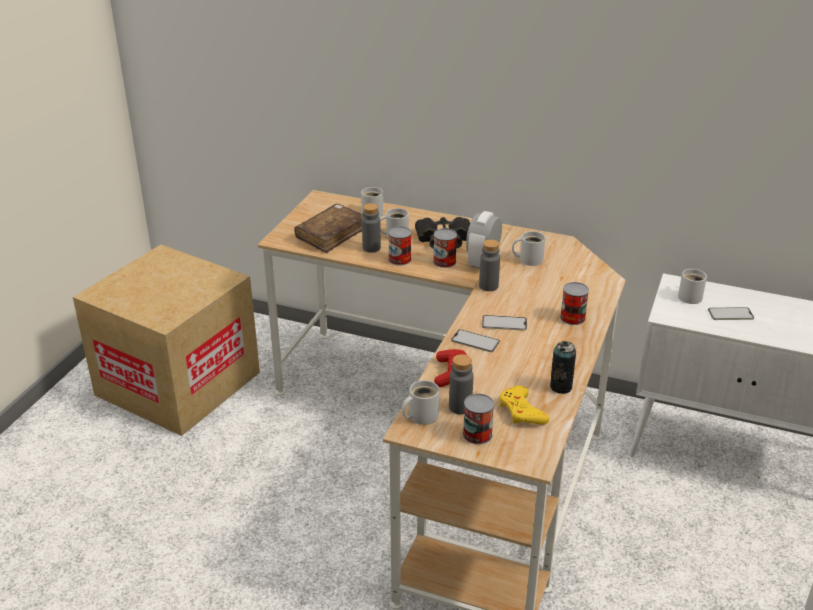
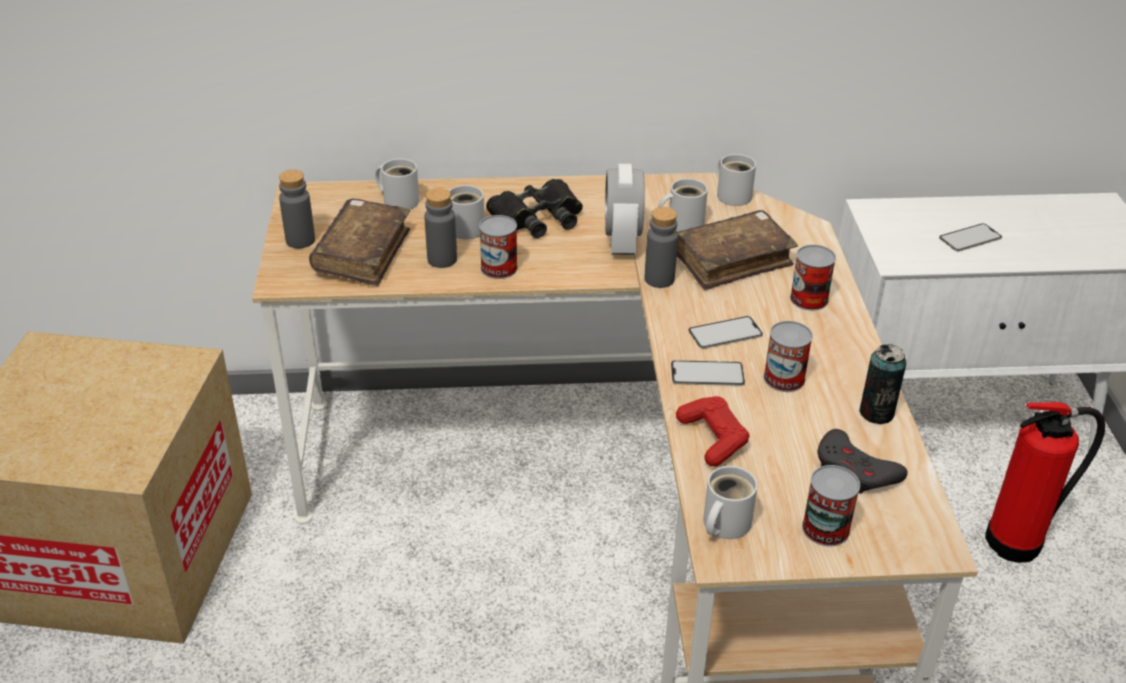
camera: 25 degrees left, 5 degrees up
can [433,228,457,268] -> can moved to [764,321,813,392]
grey bottle [449,354,473,414] -> grey bottle moved to [279,170,315,248]
yellow game controller [500,386,550,425] -> grey game controller [817,429,907,494]
white mug [678,269,707,304] -> white mug moved to [717,154,756,206]
none -> brown book [677,210,798,290]
none -> fire extinguisher [985,402,1105,563]

